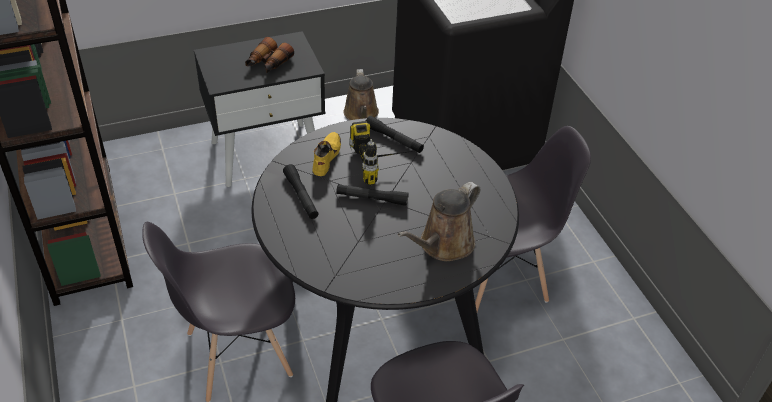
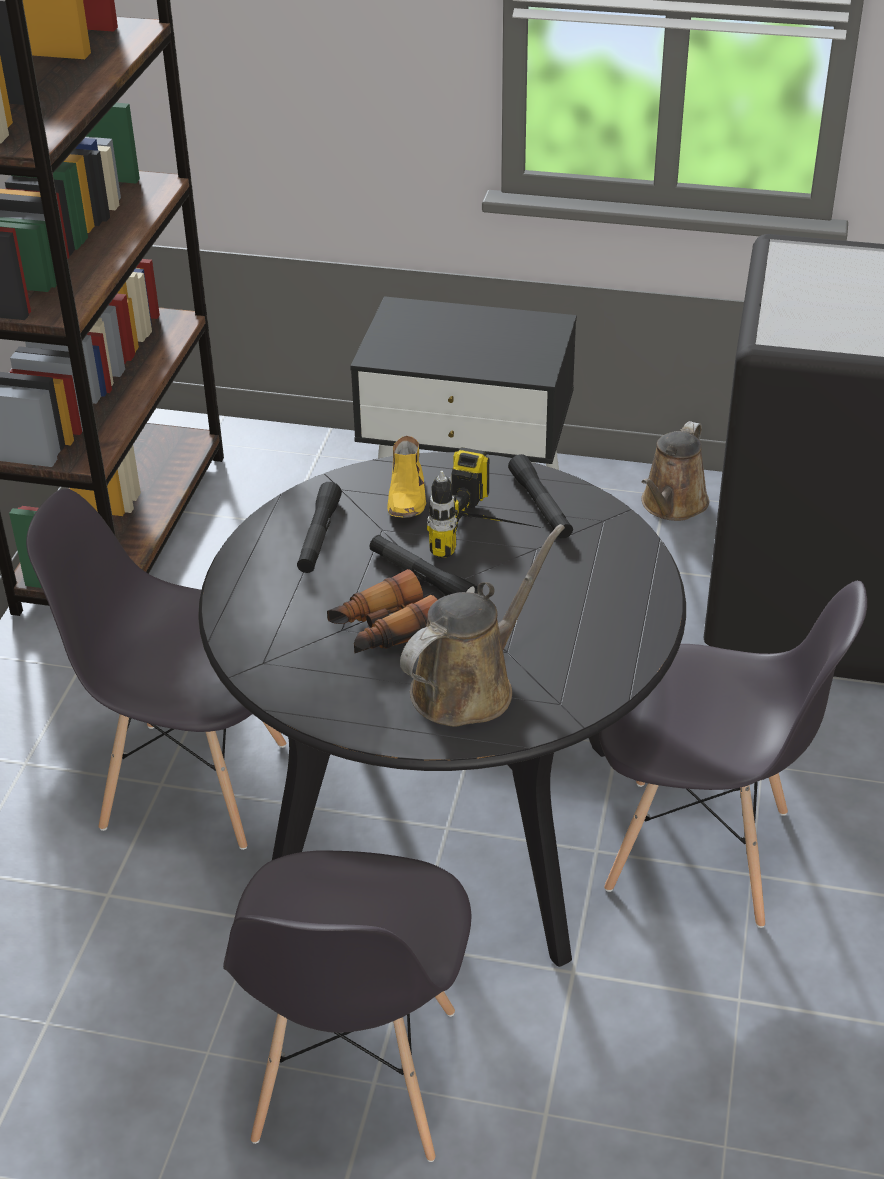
camera: 35 degrees right, 5 degrees down
binoculars [245,37,294,73] -> binoculars moved to [327,569,437,654]
yellow shoe [312,132,341,176] -> yellow shoe turned 135 degrees clockwise [387,436,426,518]
brown watering can [398,182,480,261] -> brown watering can turned 150 degrees clockwise [400,524,565,727]

